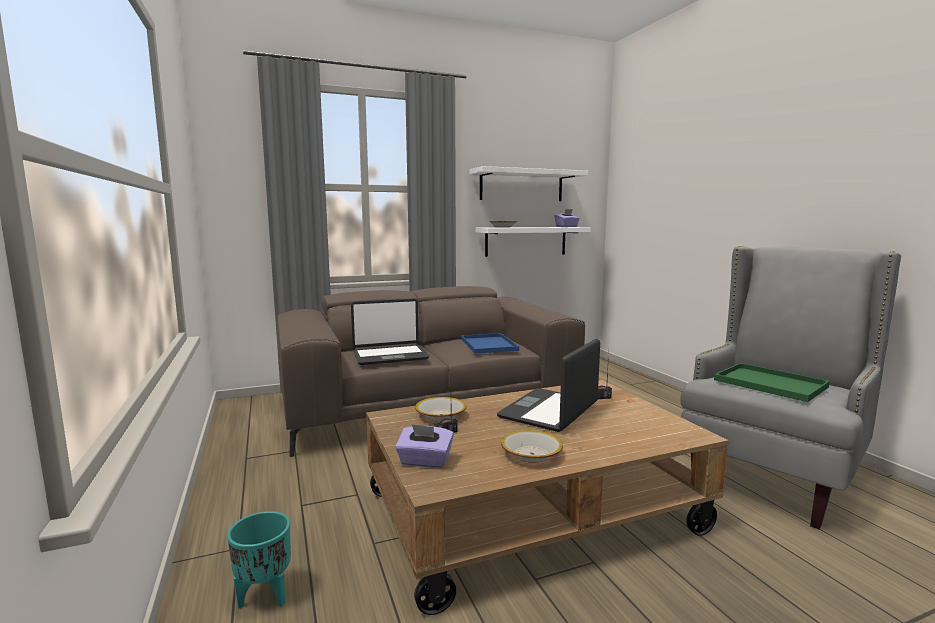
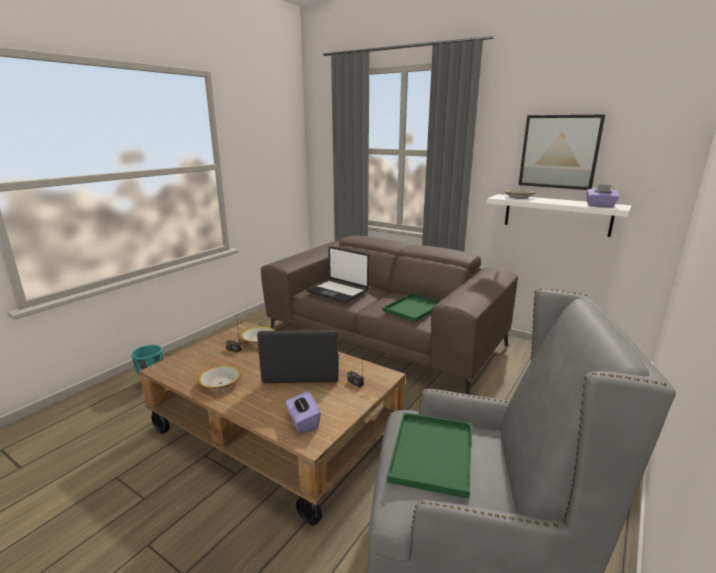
camera: 55 degrees right, 10 degrees up
purple tissue box [395,424,454,468] -> purple tissue box moved to [285,391,321,433]
blue tray [461,333,519,354] -> green tray [382,293,440,322]
white shelf [470,166,588,201] -> picture [519,114,605,190]

